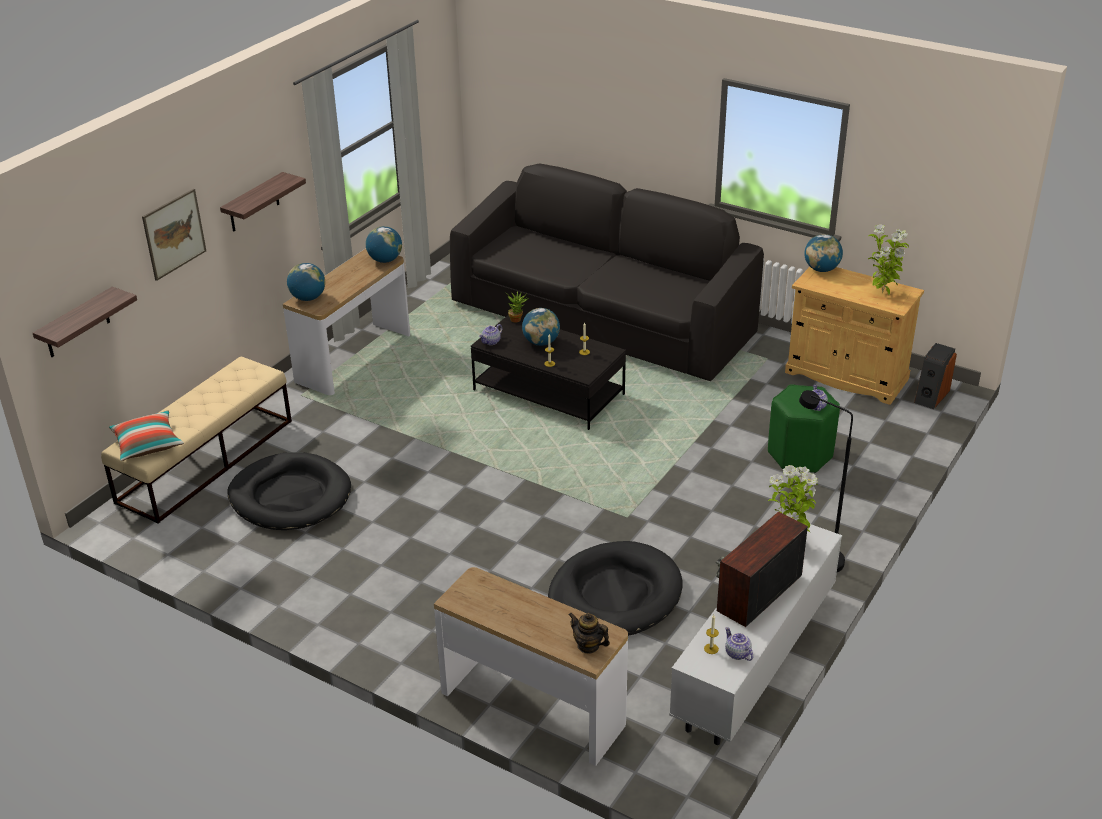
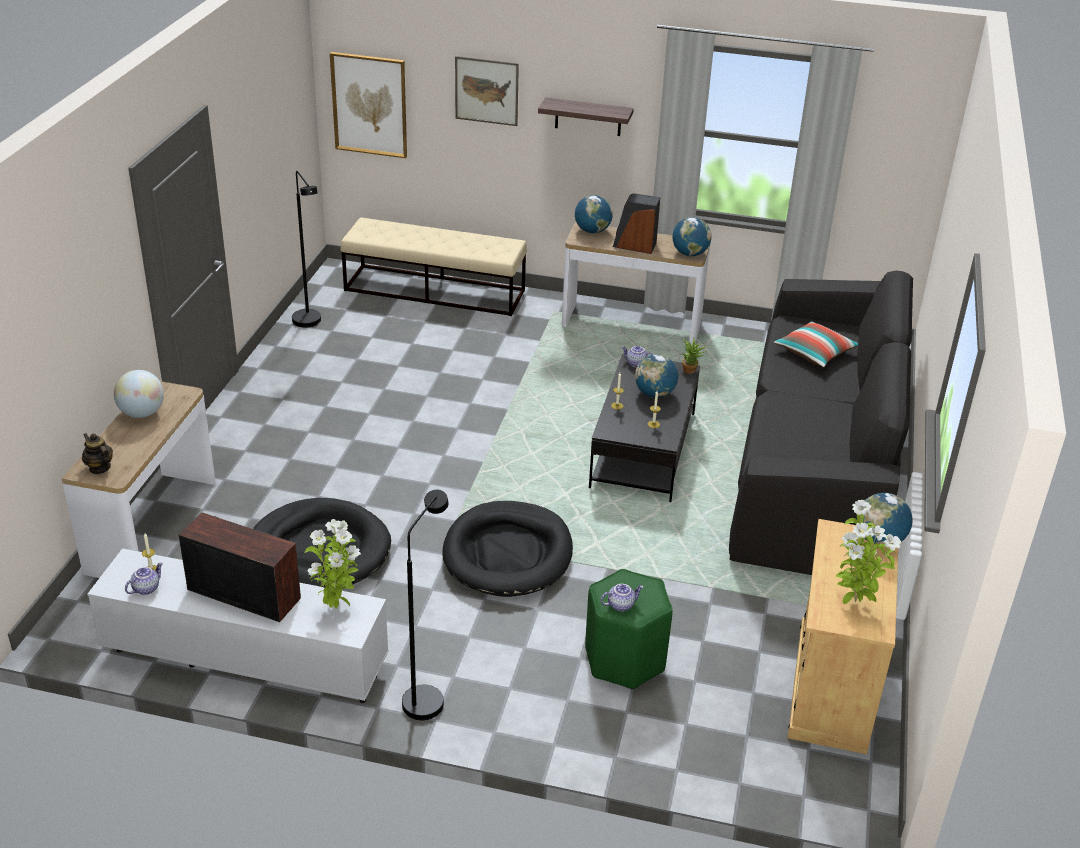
camera: 70 degrees right, 0 degrees up
shelf [33,287,137,357] -> picture [330,52,407,158]
pillow [109,411,184,461] -> pillow moved to [774,321,858,367]
black dog bed [227,452,351,530] -> black dog bed moved to [442,501,573,597]
teapot [569,613,610,654] -> teapot turned 60 degrees counterclockwise [82,433,113,474]
speaker [914,343,957,409] -> speaker moved to [613,194,660,254]
none -> globe [114,370,164,418]
none -> black floor lamp [292,171,321,328]

